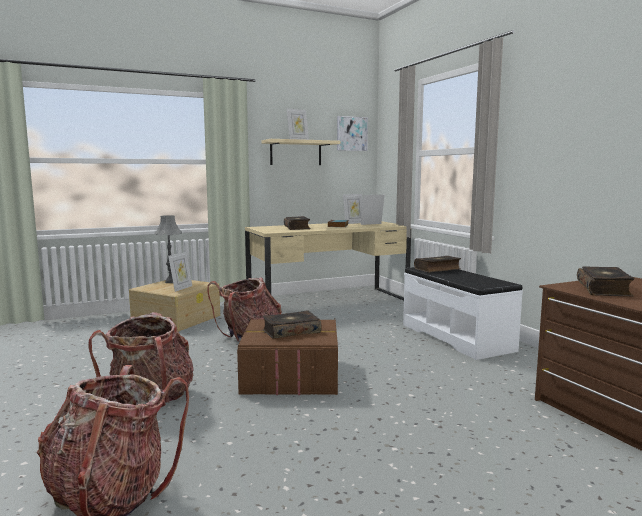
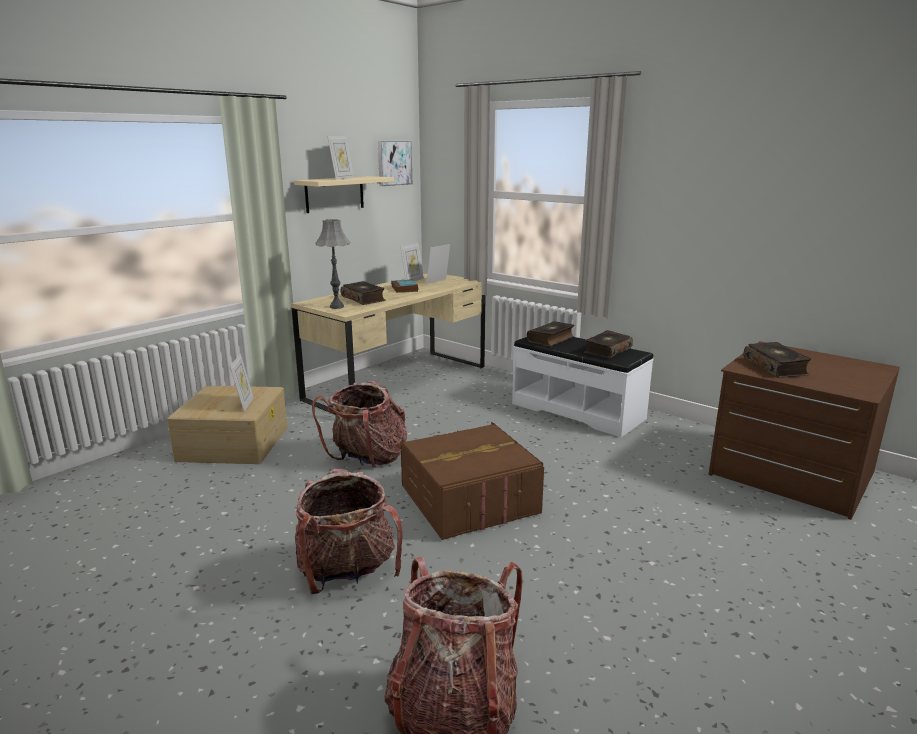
camera: 25 degrees left, 10 degrees up
grey table lamp [155,215,182,283] -> grey table lamp moved to [315,219,350,309]
book [263,310,321,339] -> book moved to [585,330,633,359]

